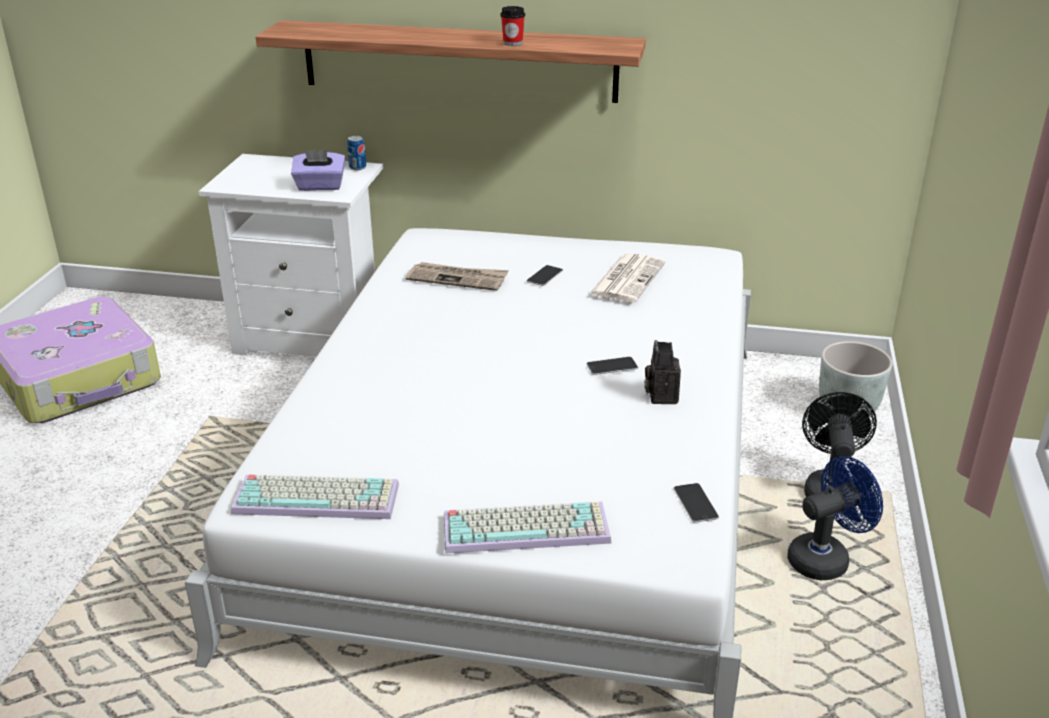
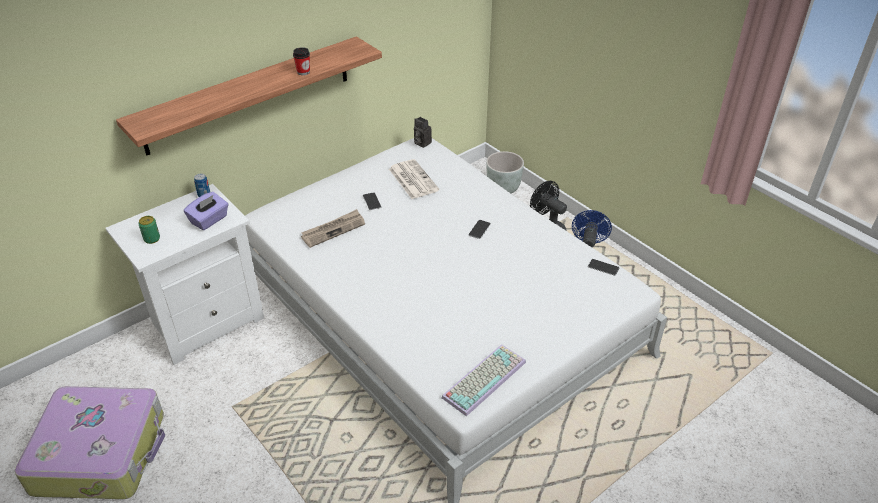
camera: 50 degrees left, 10 degrees up
keyboard [444,502,612,554] -> none
camera [644,340,681,404] -> camera moved to [414,117,432,148]
none -> can [138,216,160,244]

